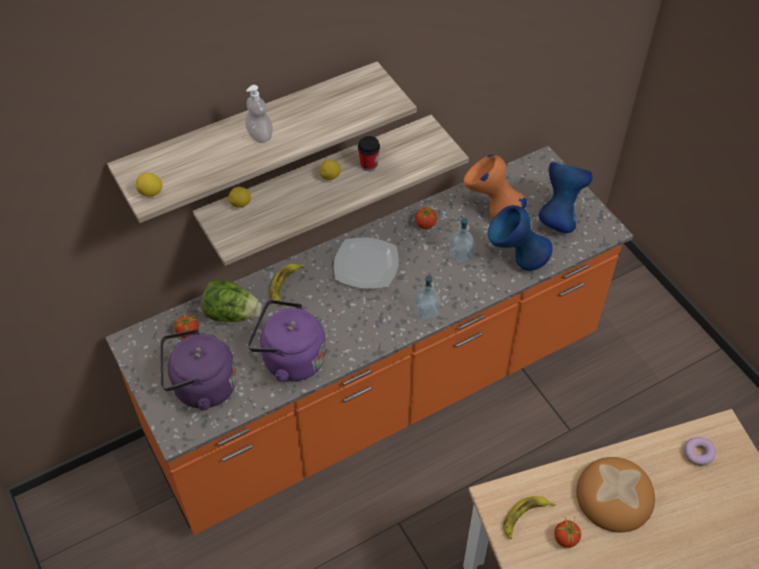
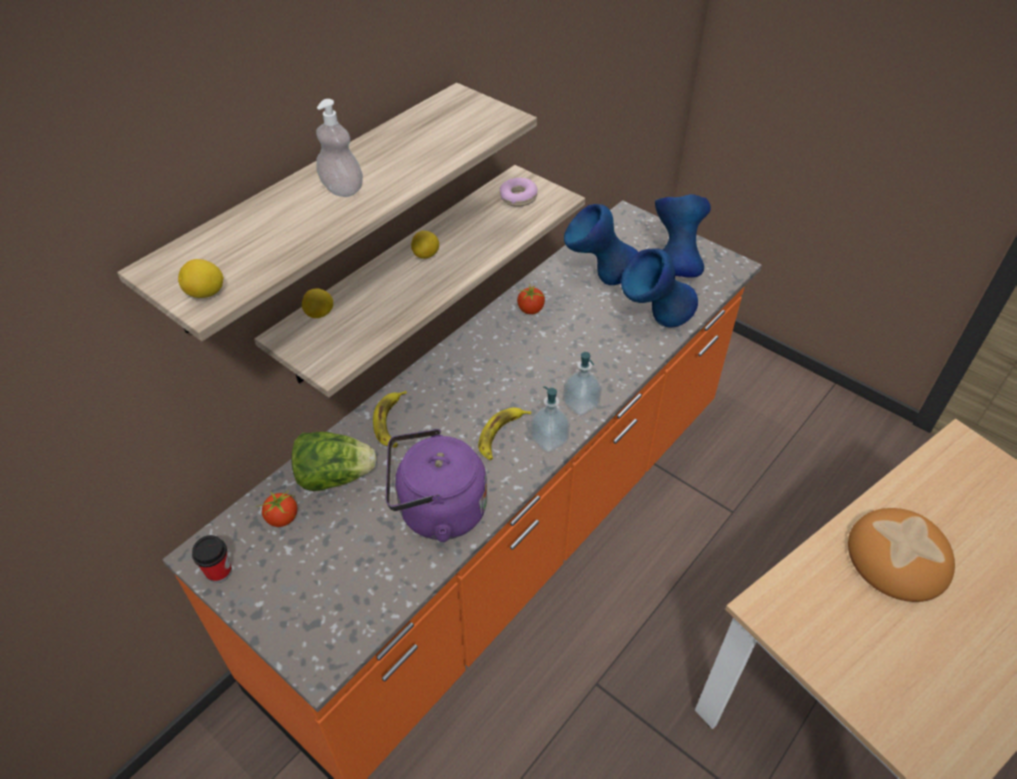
camera: 20 degrees left, 5 degrees down
purple kettle [160,329,237,411] -> none
plate [334,238,399,289] -> none
cup [358,136,380,171] -> cup moved to [192,535,232,583]
soap dispenser [449,216,475,263] -> soap dispenser moved to [530,386,570,453]
orange vase [464,155,527,219] -> blue vase [564,204,638,285]
banana [503,496,556,539] -> banana moved to [478,407,531,460]
tomato [554,516,583,548] -> none
donut [684,437,716,466] -> donut moved to [500,178,538,207]

